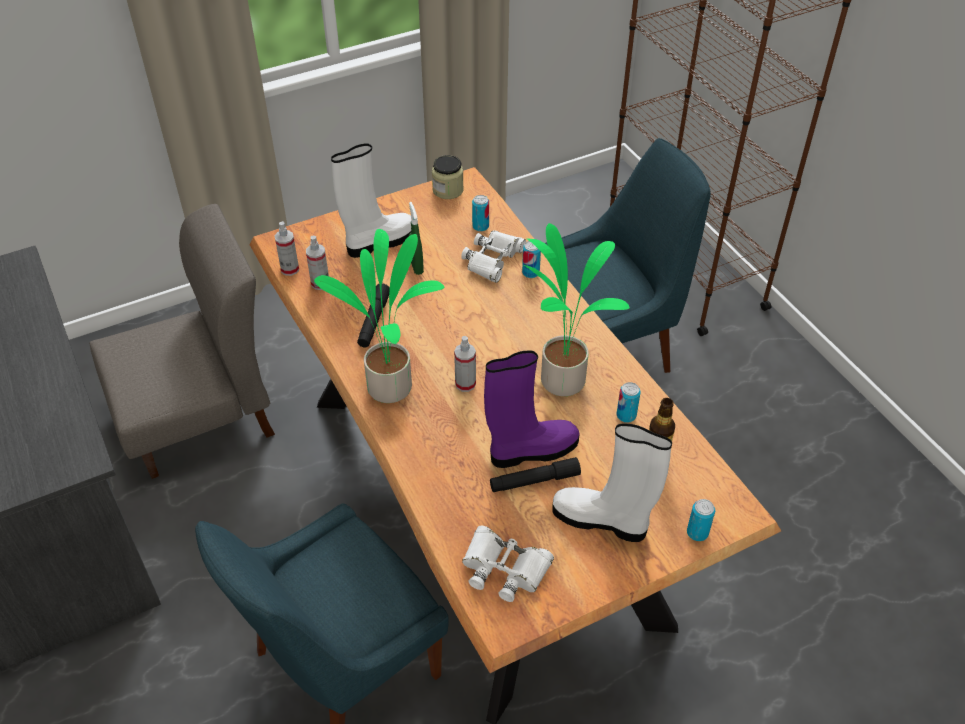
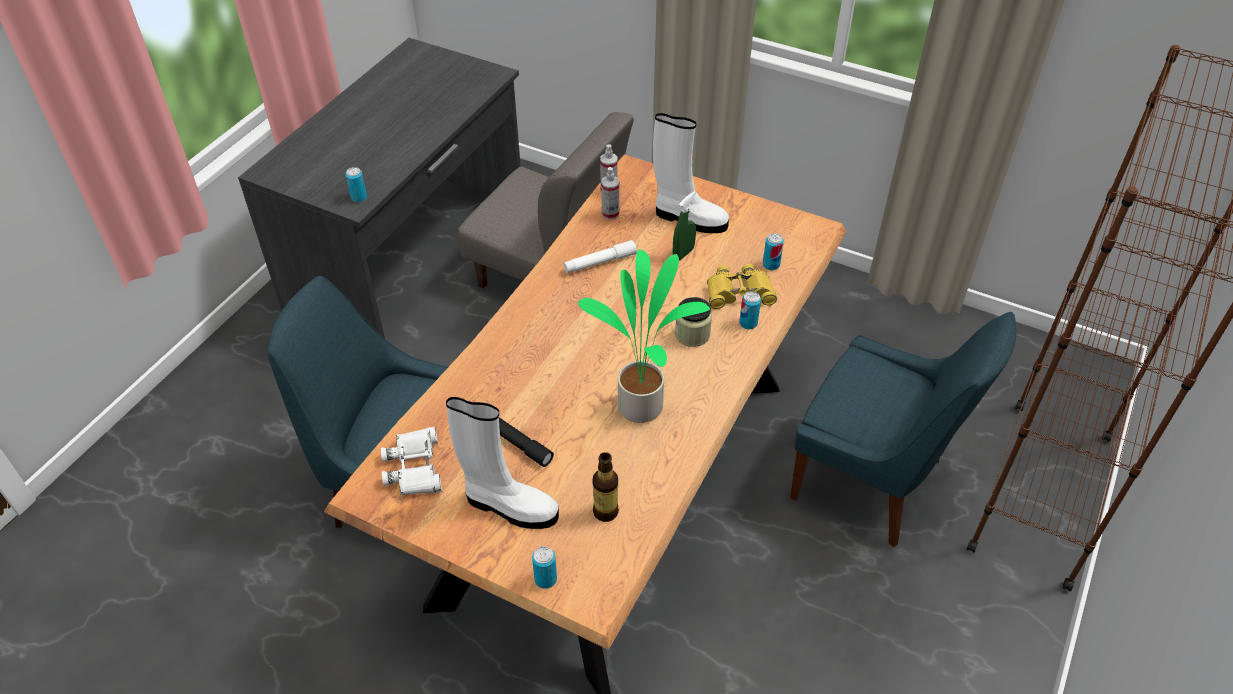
camera: 55 degrees right, 0 degrees up
potted plant [314,229,445,403] -> none
black flashlight [357,283,390,347] -> white flashlight [564,240,637,273]
jar [432,155,464,199] -> jar moved to [675,297,712,347]
spray bottle [454,336,476,392] -> none
white binoculars [461,230,526,283] -> yellow binoculars [707,264,777,309]
purple boot [484,350,580,468] -> none
white boot [552,423,672,542] -> white boot turned 120 degrees clockwise [446,397,559,529]
can [617,382,641,423] -> can moved to [346,167,367,202]

